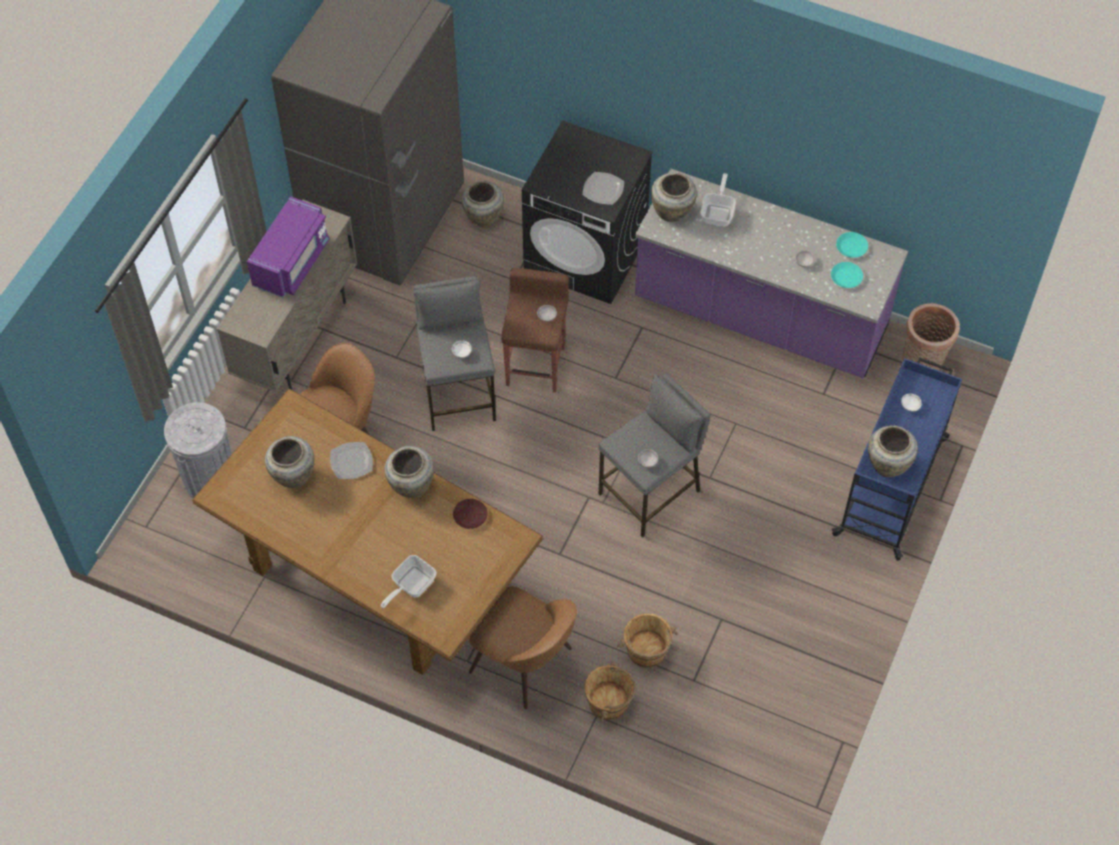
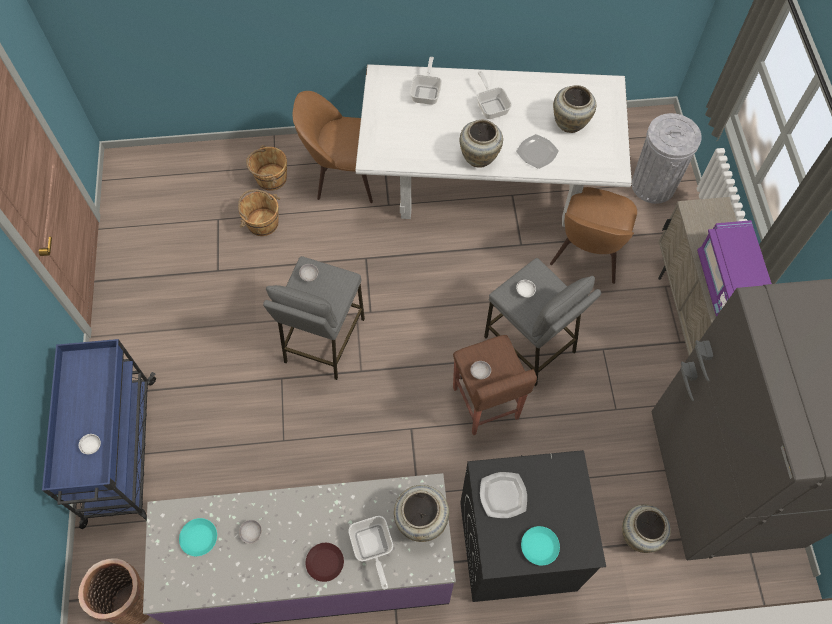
camera: 150 degrees right, 5 degrees up
brown dining table [192,389,543,675] -> white dining table [355,64,632,227]
brown plate [453,499,488,529] -> brown plate moved to [306,543,344,582]
turquoise plate [836,232,868,258] -> turquoise plate moved to [521,526,560,565]
beige vase [868,425,918,477] -> none
none -> frying pan [477,71,512,119]

